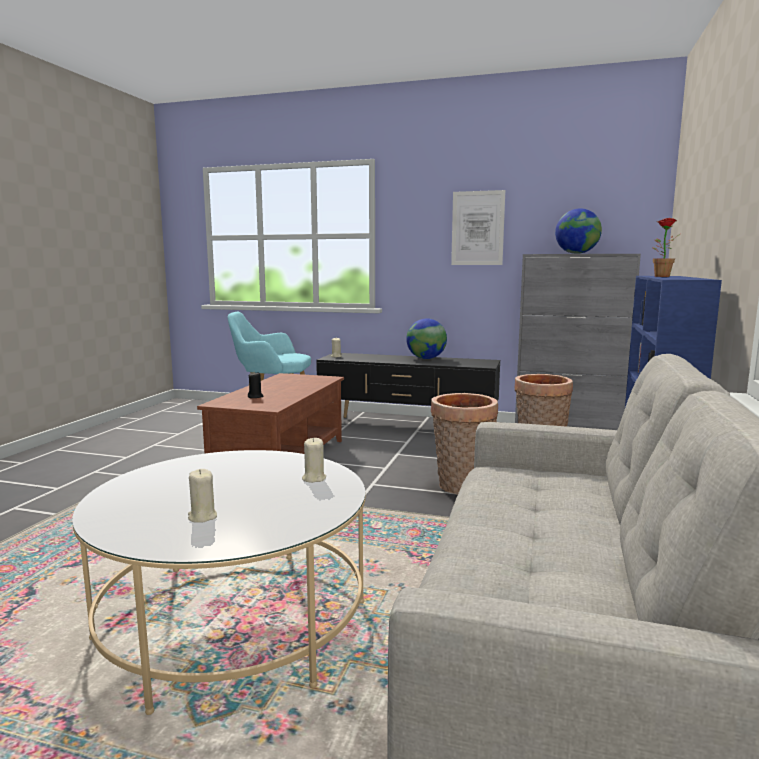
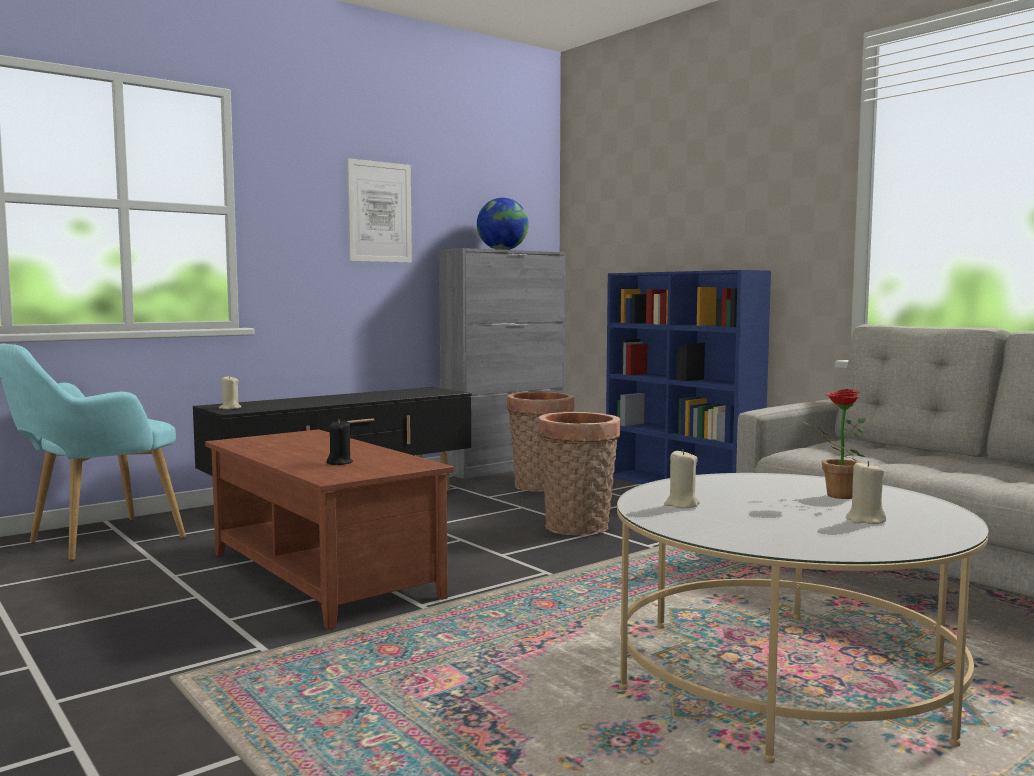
camera: 55 degrees left, 5 degrees down
beige candle [302,438,326,483] -> beige candle moved to [664,449,700,508]
globe [406,318,447,359] -> none
potted plant [653,218,680,277] -> potted plant moved to [802,389,866,499]

